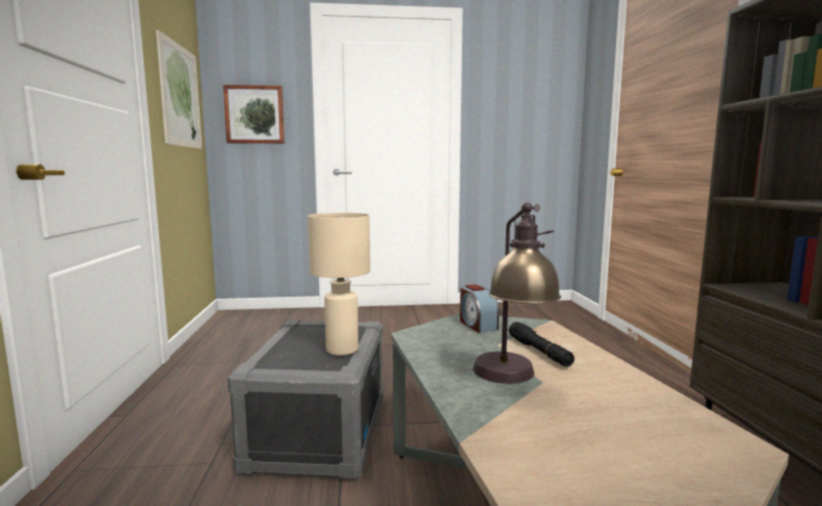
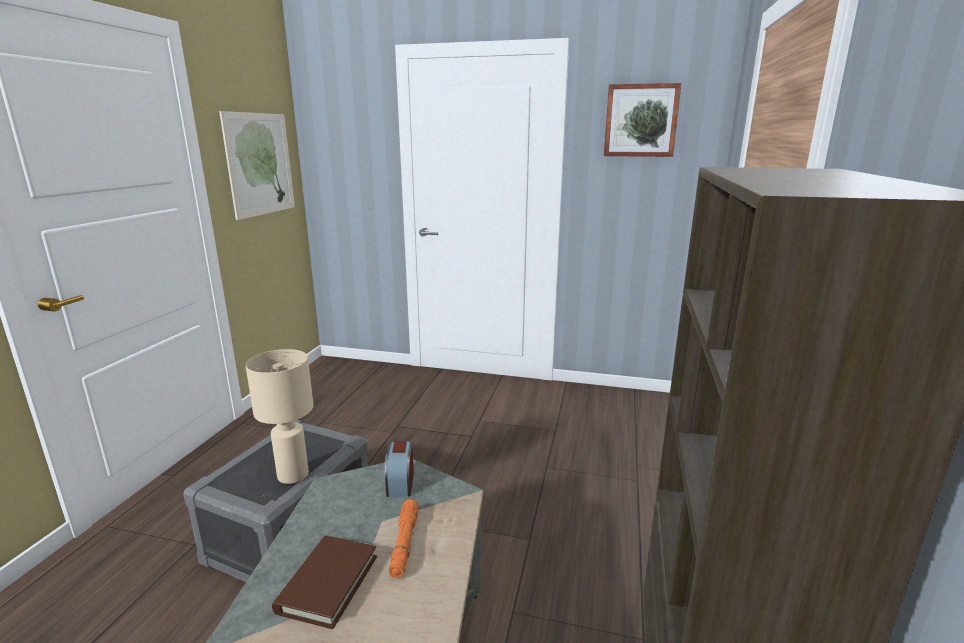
camera: 20 degrees right, 10 degrees up
picture [223,85,285,144] -> picture moved to [604,83,681,157]
table lamp [473,202,561,384] -> brown book [272,536,377,629]
black flashlight [509,322,574,367] -> orange flashlight [389,499,419,578]

